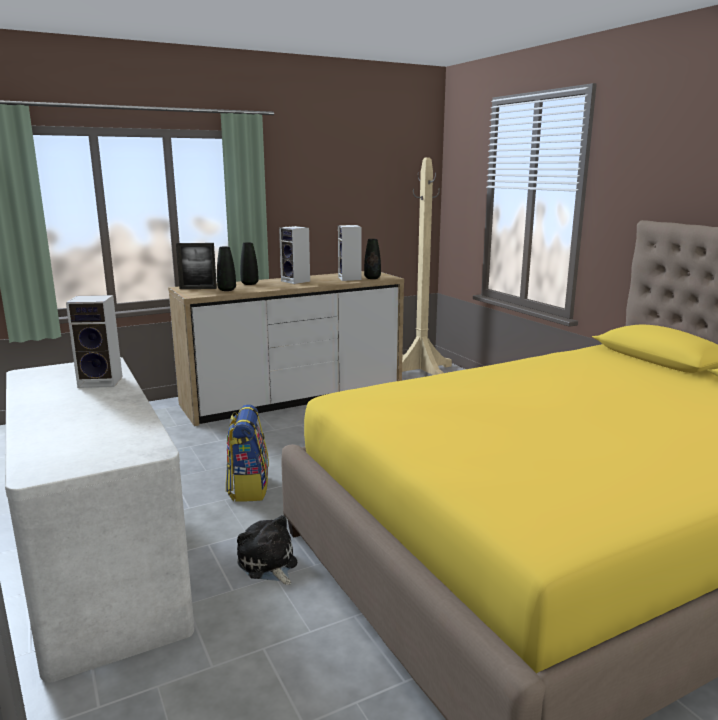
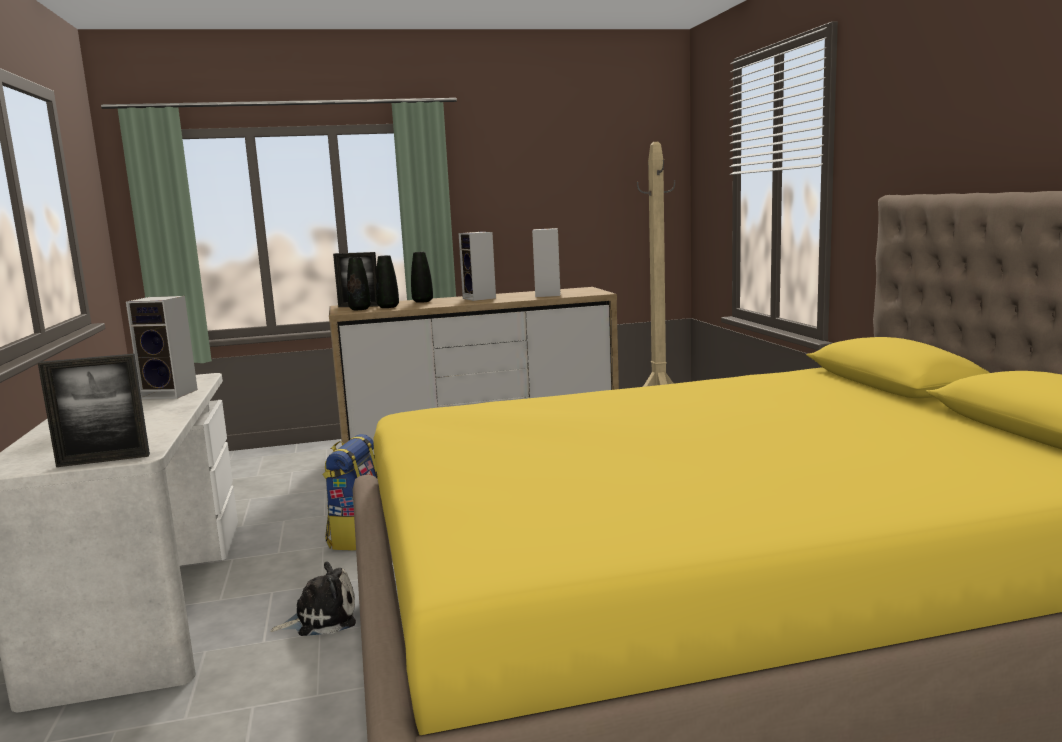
camera: 15 degrees right, 5 degrees down
plush toy [237,515,297,585] -> plush toy turned 90 degrees clockwise [270,561,356,636]
black vase [364,239,381,279] -> black vase moved to [347,257,371,310]
none -> picture frame [38,353,150,467]

